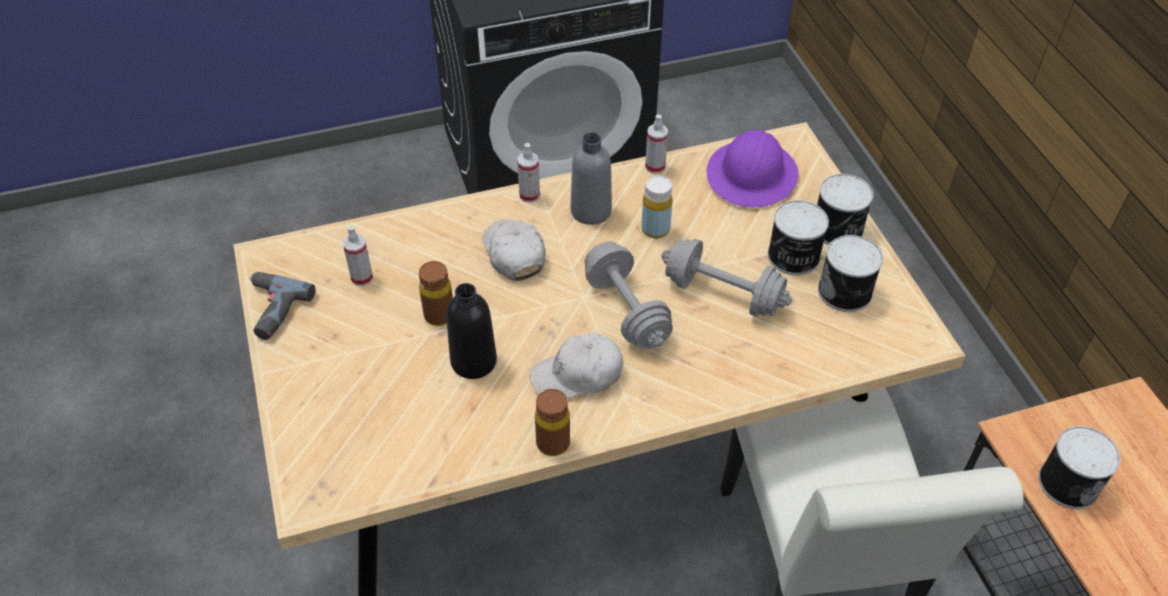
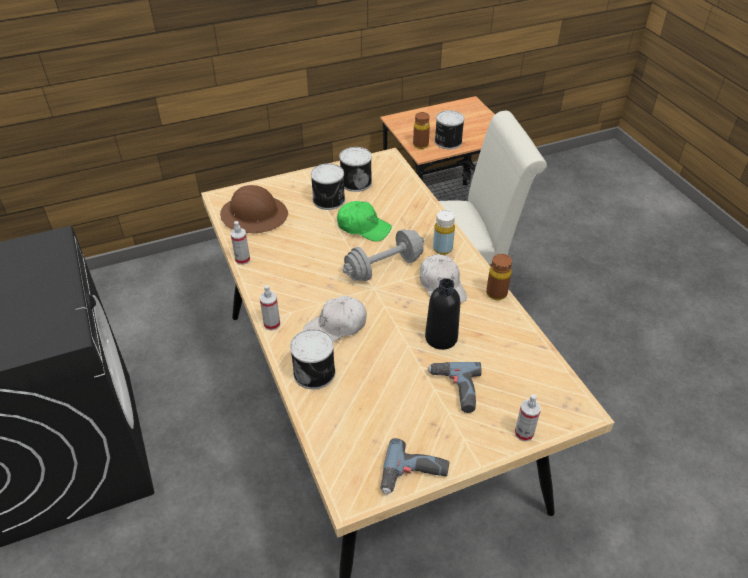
camera: 95 degrees left, 5 degrees down
spray bottle [343,225,373,286] -> spray bottle moved to [515,394,541,442]
brown bottle [419,261,453,326] -> brown bottle moved to [413,112,430,149]
grey bottle [571,132,612,225] -> none
yellow bottle [641,175,673,238] -> yellow bottle moved to [433,210,455,255]
grey dumbbell [662,239,792,317] -> green cap [337,201,392,242]
purple hard hat [707,130,799,207] -> brown hard hat [220,185,288,233]
can [817,174,873,245] -> can moved to [290,329,335,389]
none -> power drill [428,362,481,413]

